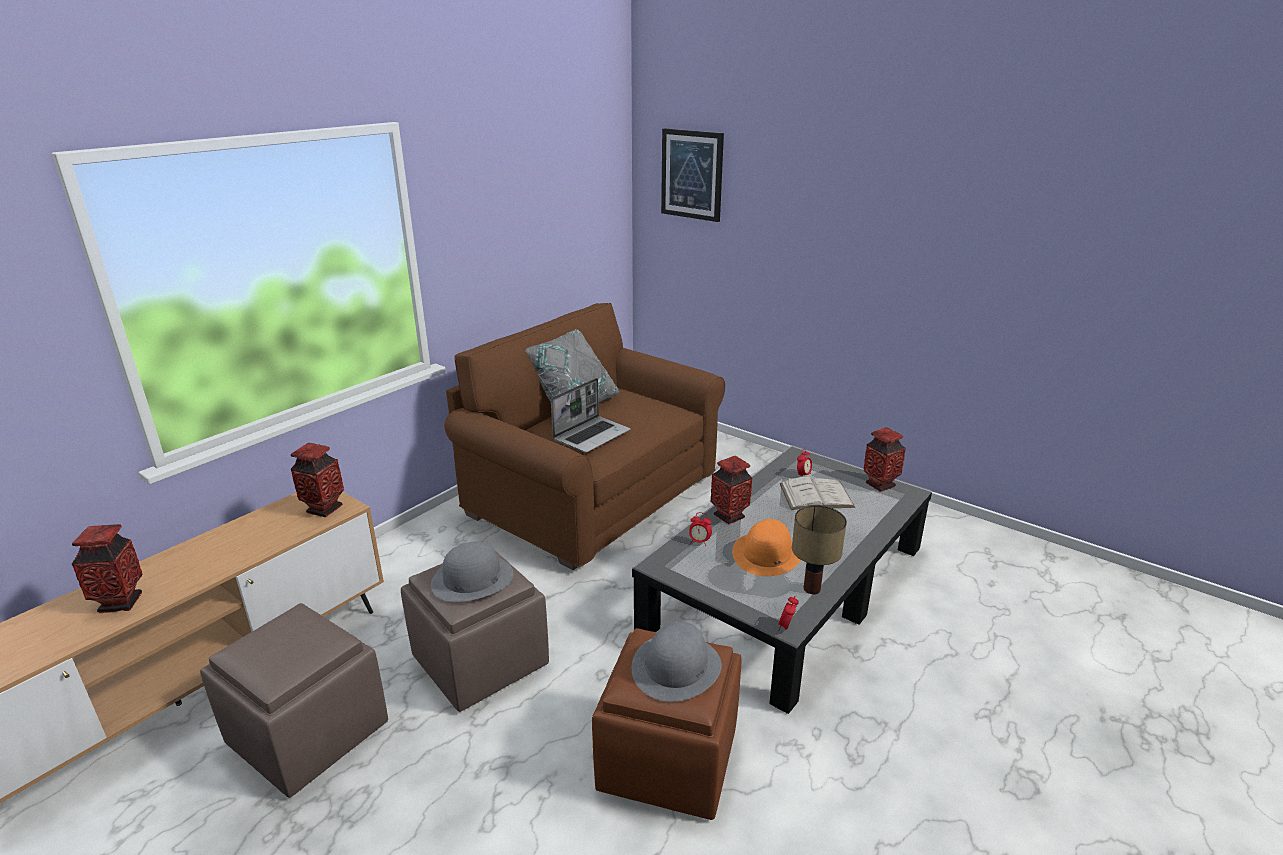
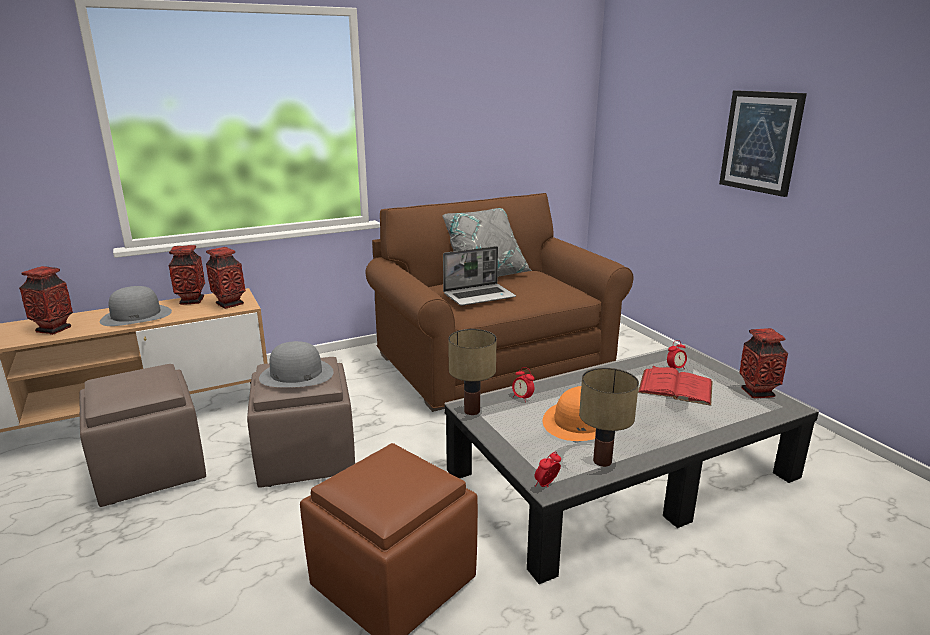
camera: 25 degrees right, 5 degrees down
grey hat [632,622,722,702] -> grey hat moved to [100,286,172,326]
picture [661,129,724,222] -> picture moved to [719,90,807,197]
vase [710,456,752,524] -> vase moved to [169,245,205,305]
white book [780,476,855,510] -> red book [638,366,713,406]
none -> table lamp [448,329,497,415]

